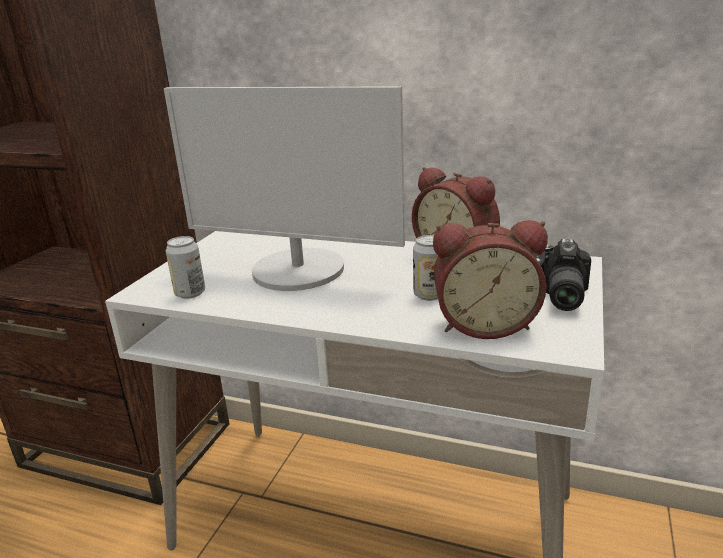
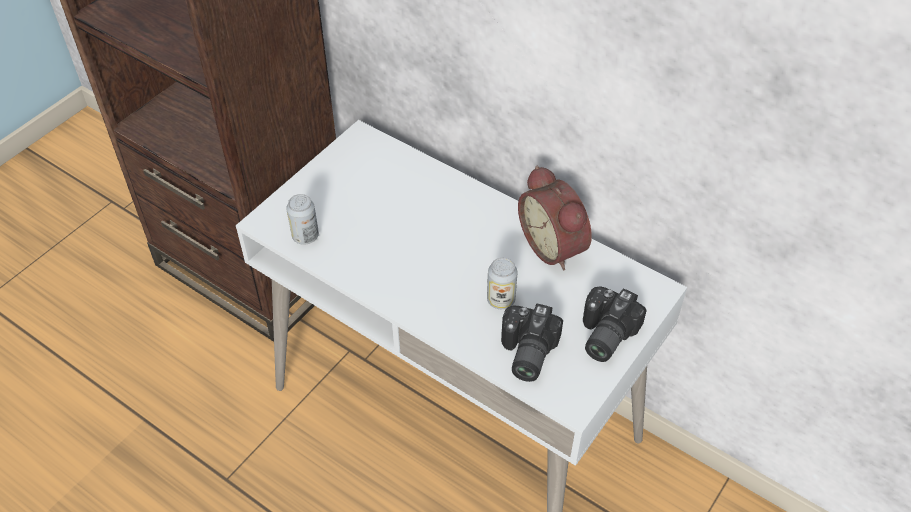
camera: 15 degrees right, 25 degrees up
monitor [164,86,405,291] -> none
alarm clock [433,220,548,339] -> camera [501,303,563,382]

